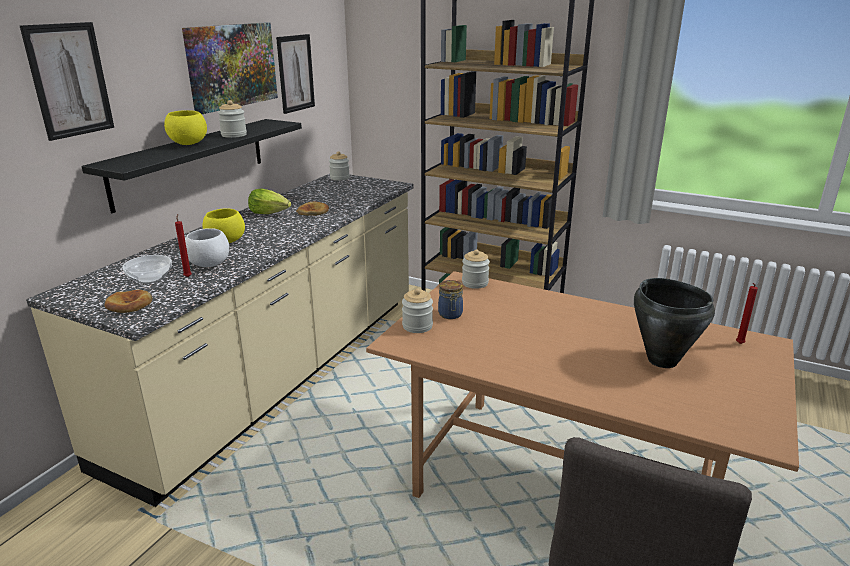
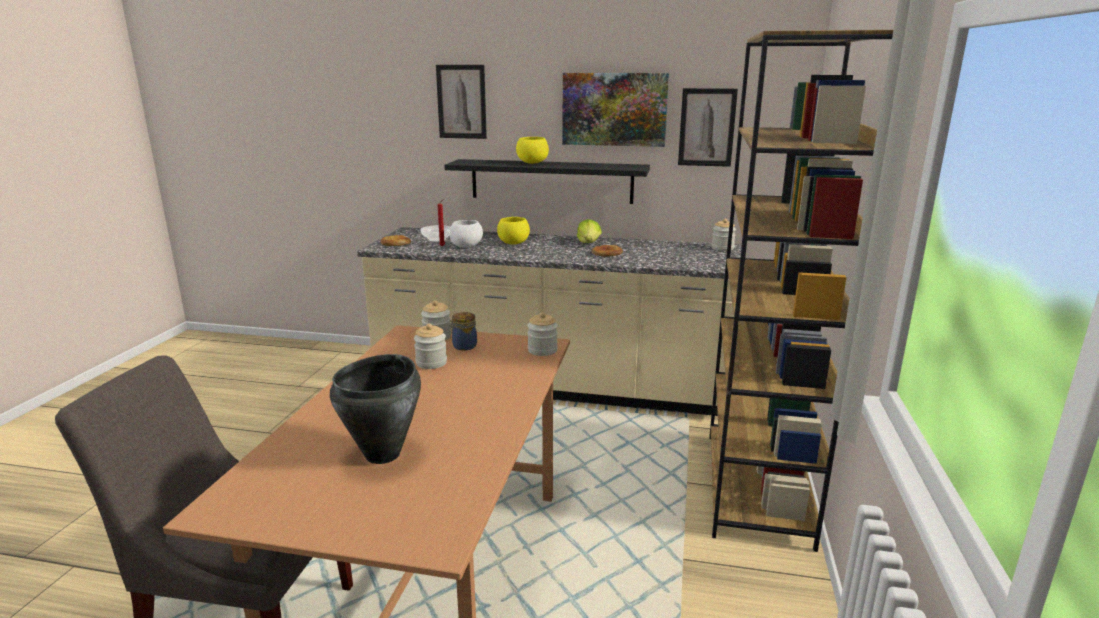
camera: 75 degrees right, 5 degrees down
jar [218,100,247,138] -> jar moved to [414,323,447,369]
red candle [736,283,758,344] -> none

